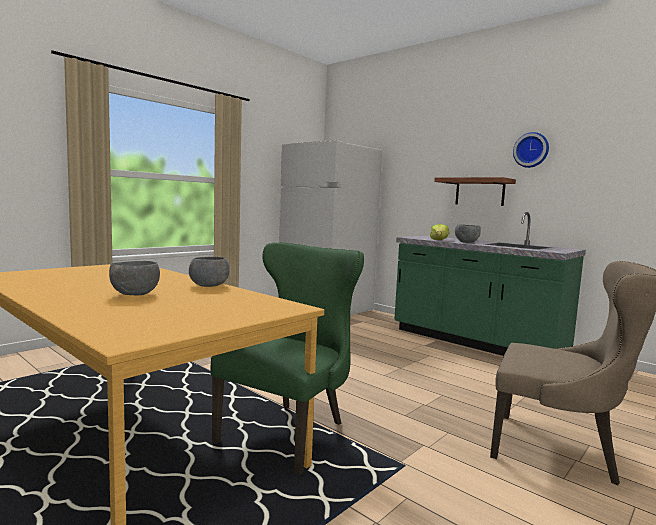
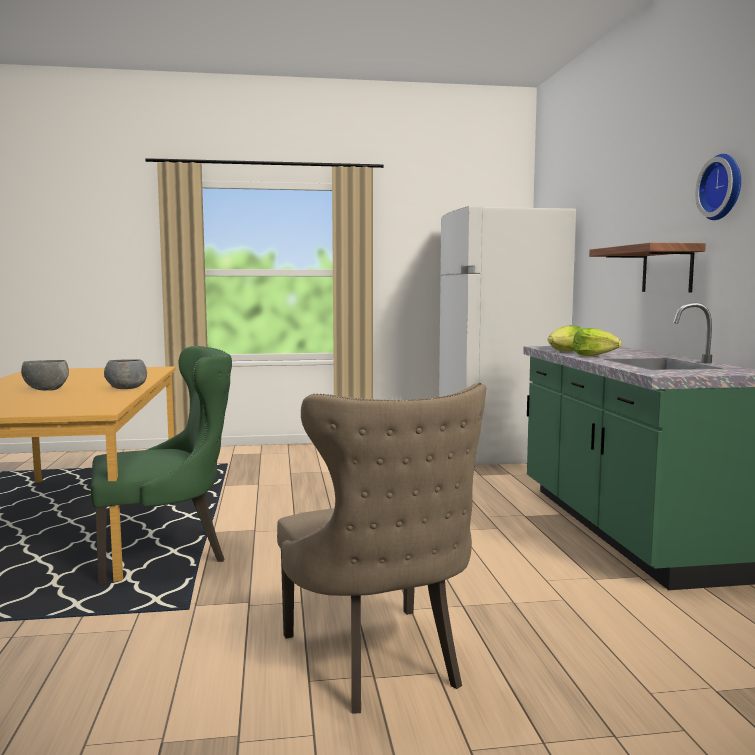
camera: 40 degrees right, 0 degrees up
grey bowl [455,225,481,243] -> lettuce [573,328,622,356]

